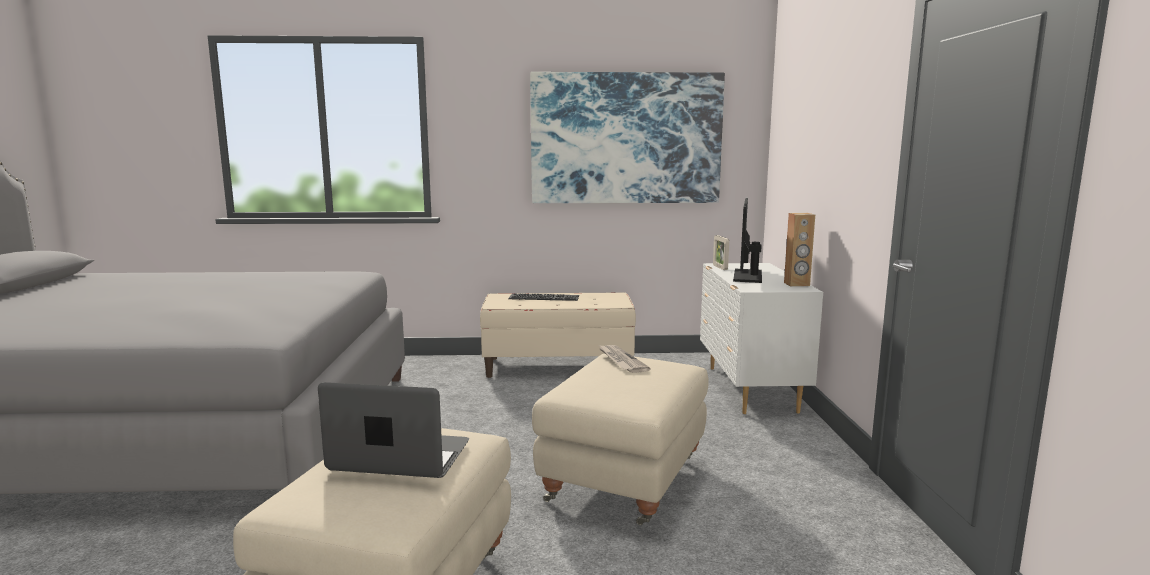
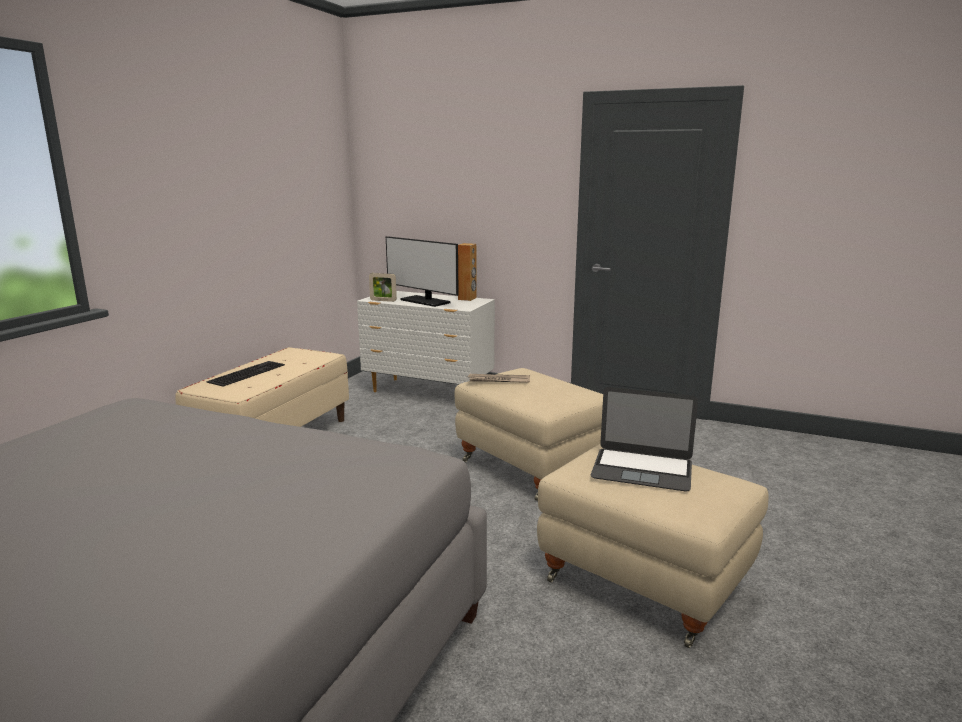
camera: 65 degrees left, 5 degrees up
laptop [318,382,469,478] -> laptop turned 105 degrees counterclockwise [591,387,698,491]
picture [530,72,725,203] -> none

